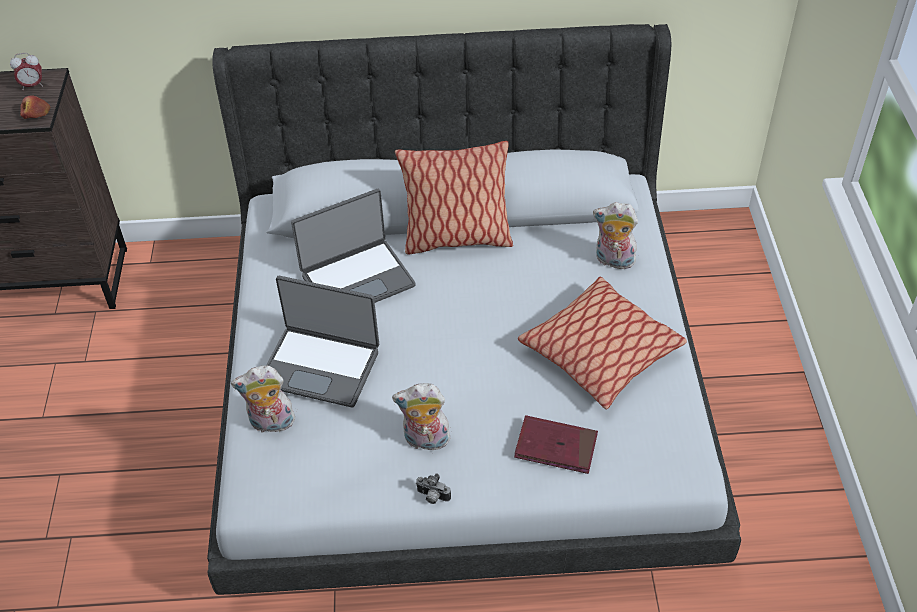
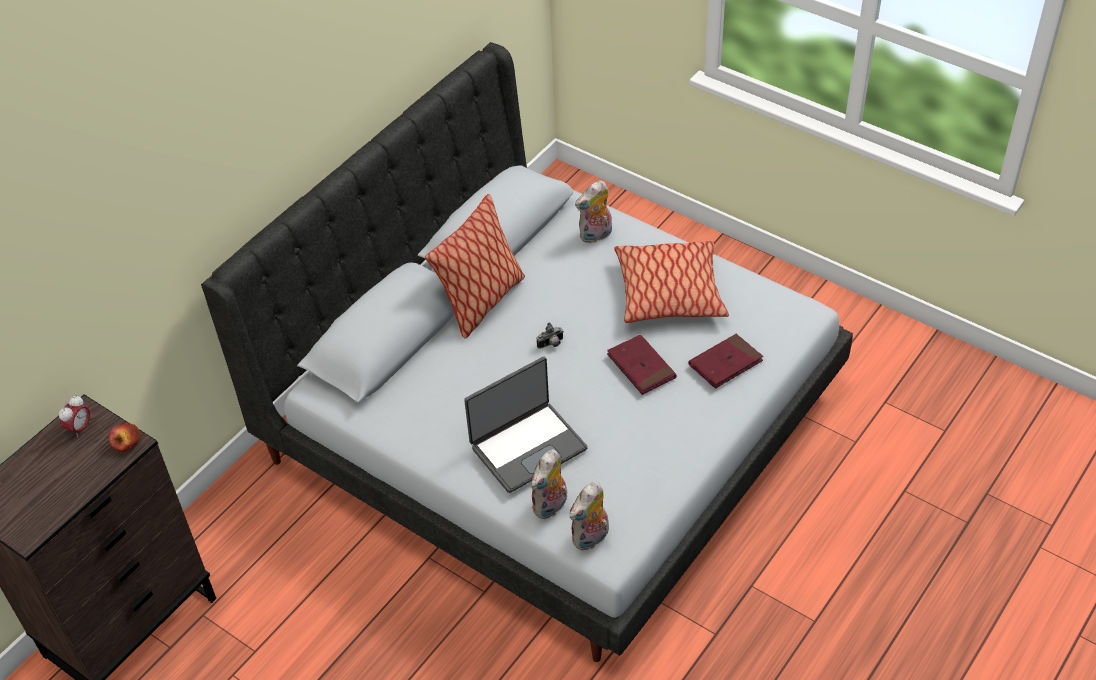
camera: 50 degrees left, 0 degrees up
laptop [291,189,416,303] -> none
plush toy [392,383,452,452] -> plush toy moved to [570,482,609,550]
camera [415,473,451,504] -> camera moved to [537,323,564,349]
none -> red book [607,335,677,395]

